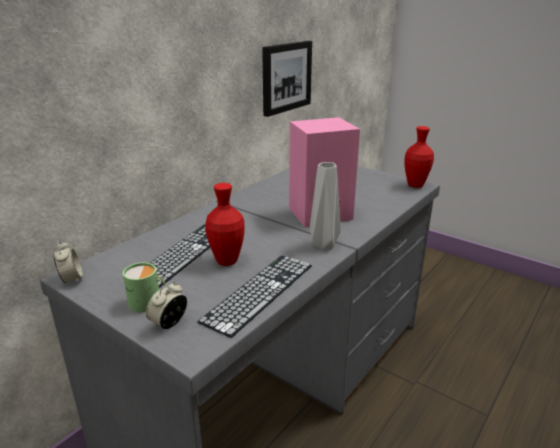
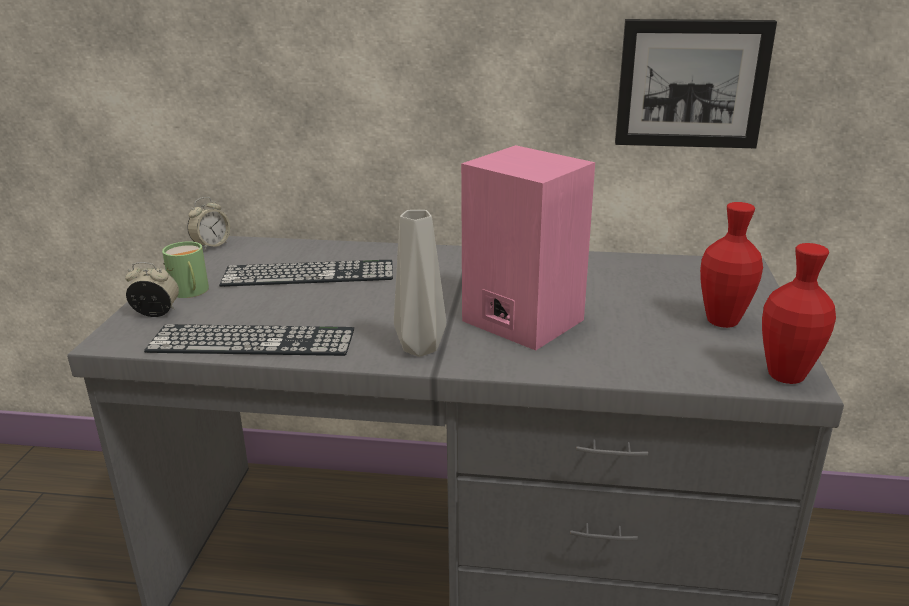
camera: 60 degrees right, 0 degrees up
red vase [205,183,245,266] -> red vase moved to [700,202,763,328]

